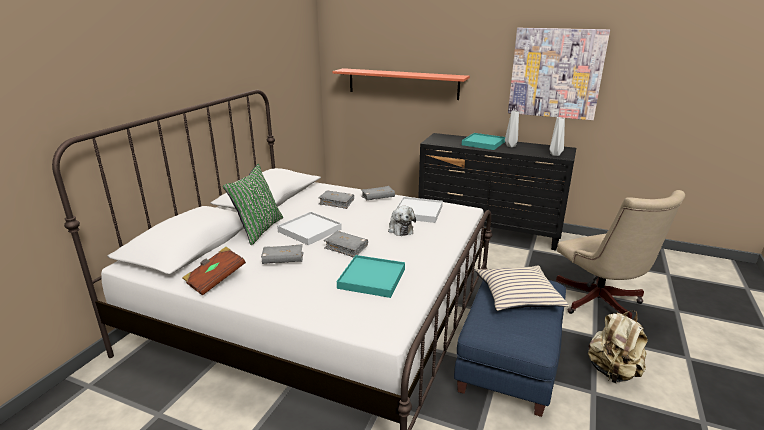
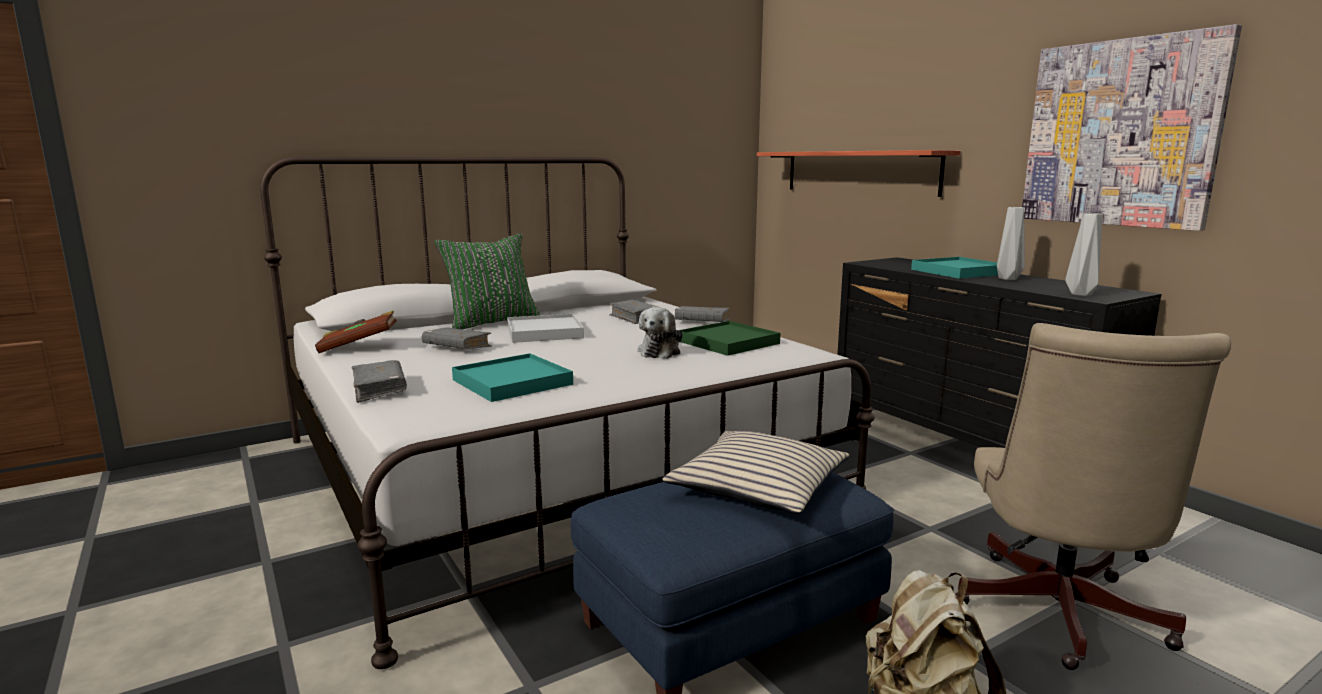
camera: 35 degrees right, 10 degrees down
grey book [324,231,368,258] -> grey book moved to [352,360,407,403]
white tray [396,197,443,223] -> green tray [681,321,780,356]

